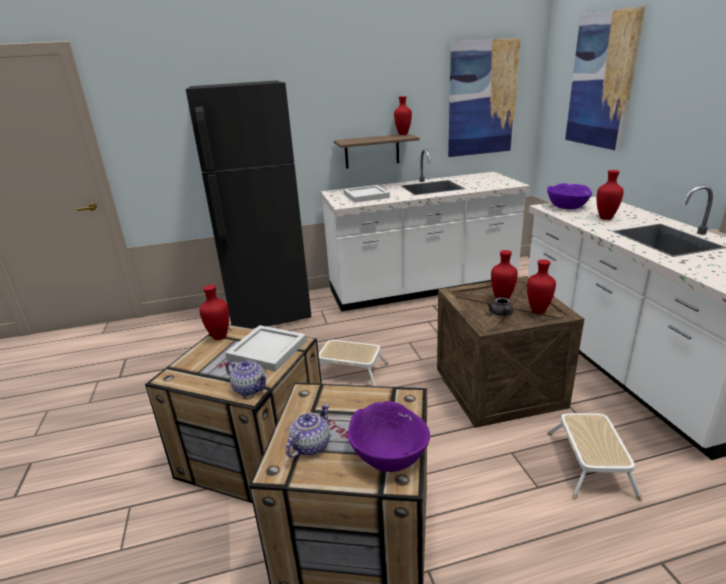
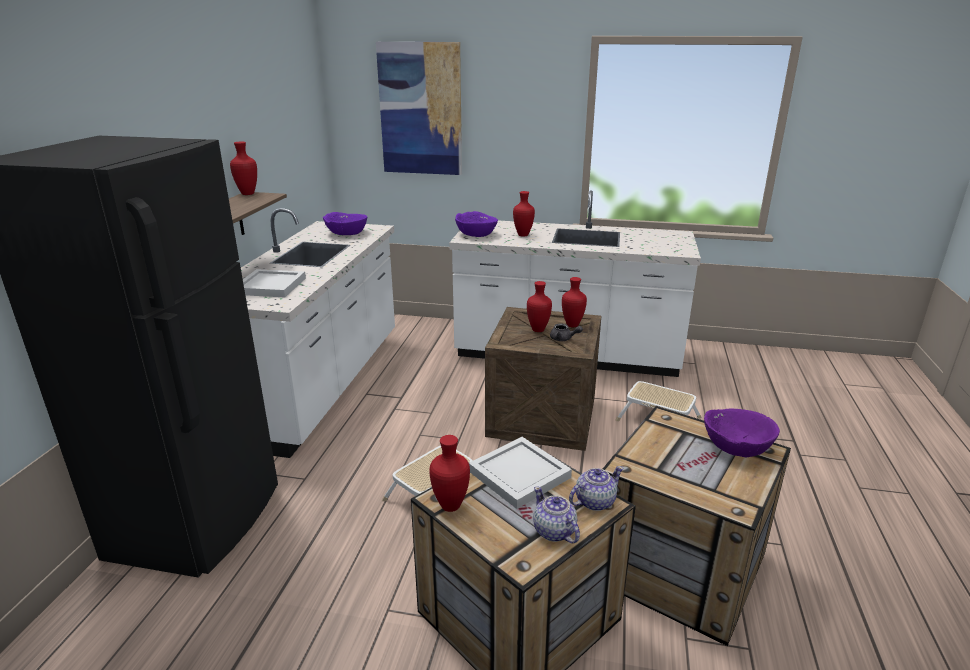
camera: 65 degrees left, 0 degrees up
teapot [286,404,330,458] -> teapot moved to [533,486,580,543]
picture [448,38,521,157] -> none
none -> purple bowl [323,212,367,235]

